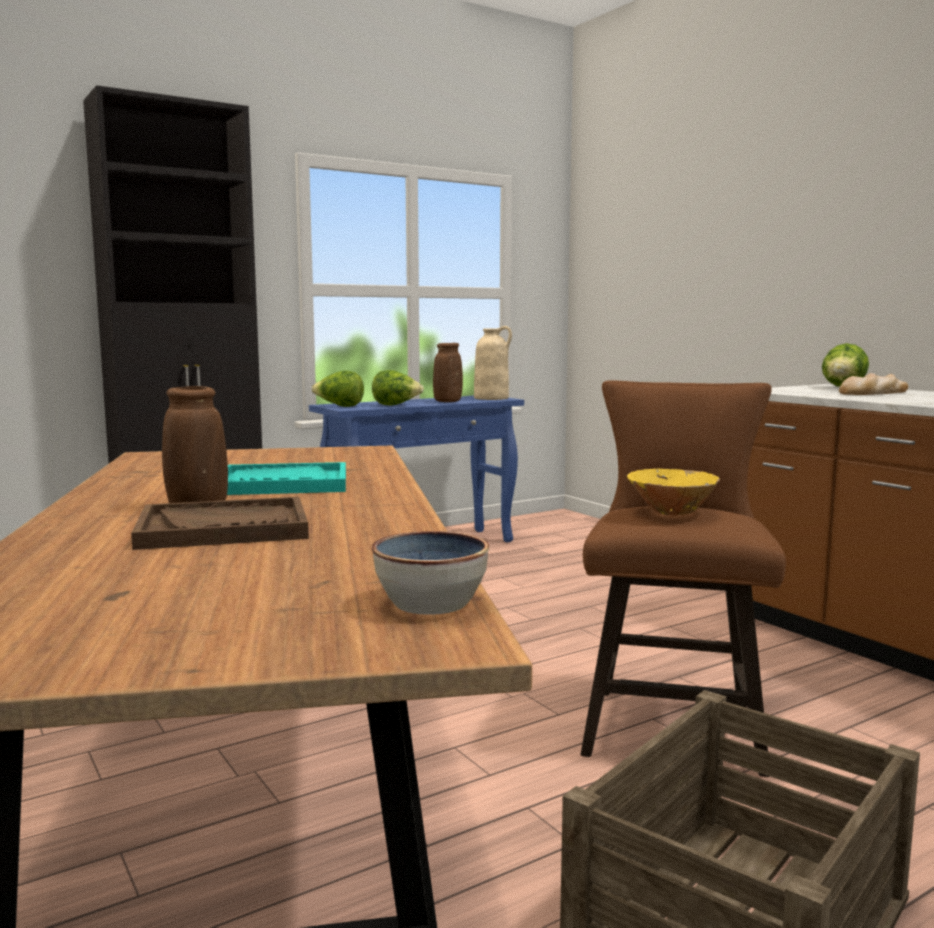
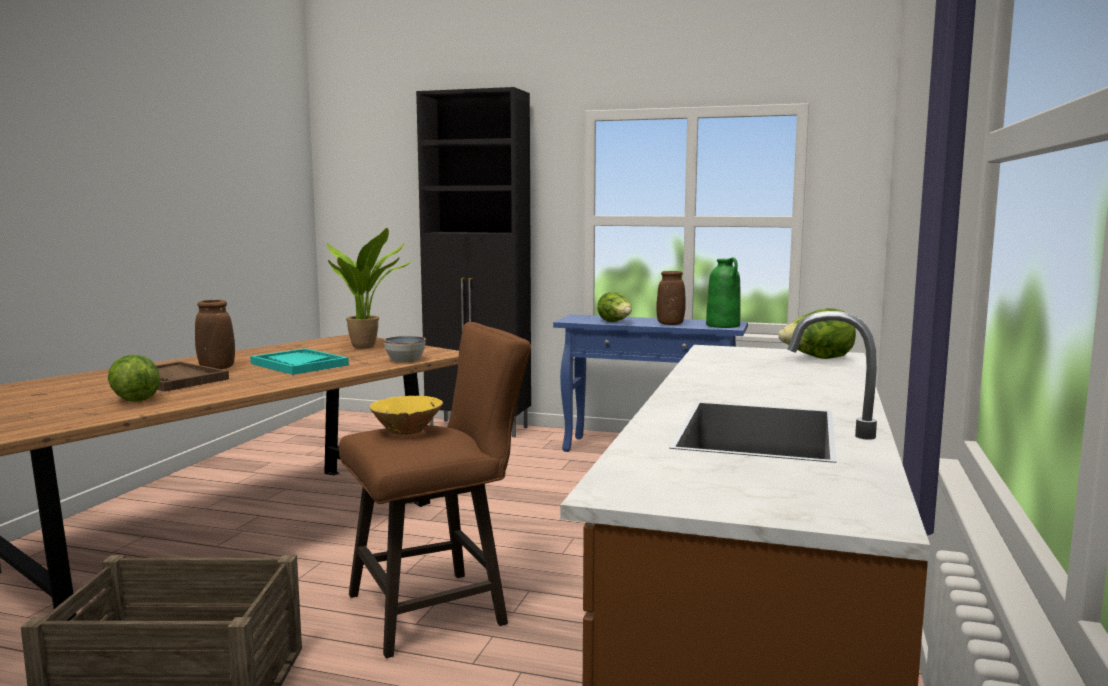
camera: 50 degrees right, 0 degrees up
lettuce [311,371,364,407] -> lettuce moved to [108,355,160,402]
bowl [372,531,489,615] -> bowl moved to [384,336,426,363]
beige vase [474,326,512,400] -> green vase [706,257,741,328]
bread [839,373,908,395] -> none
none -> potted plant [327,228,413,349]

